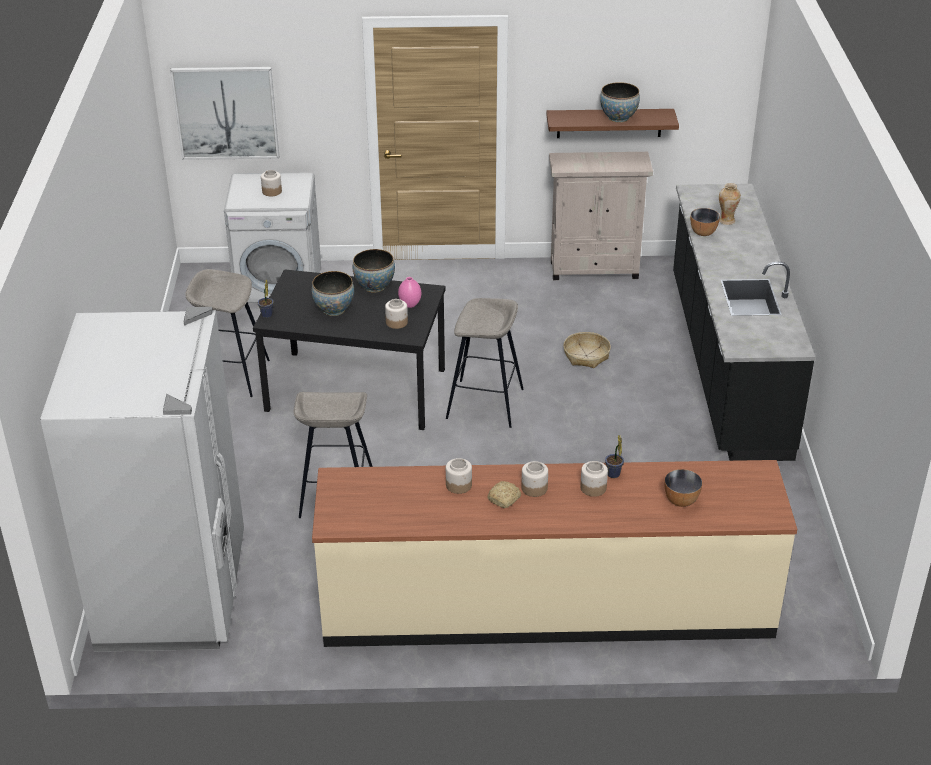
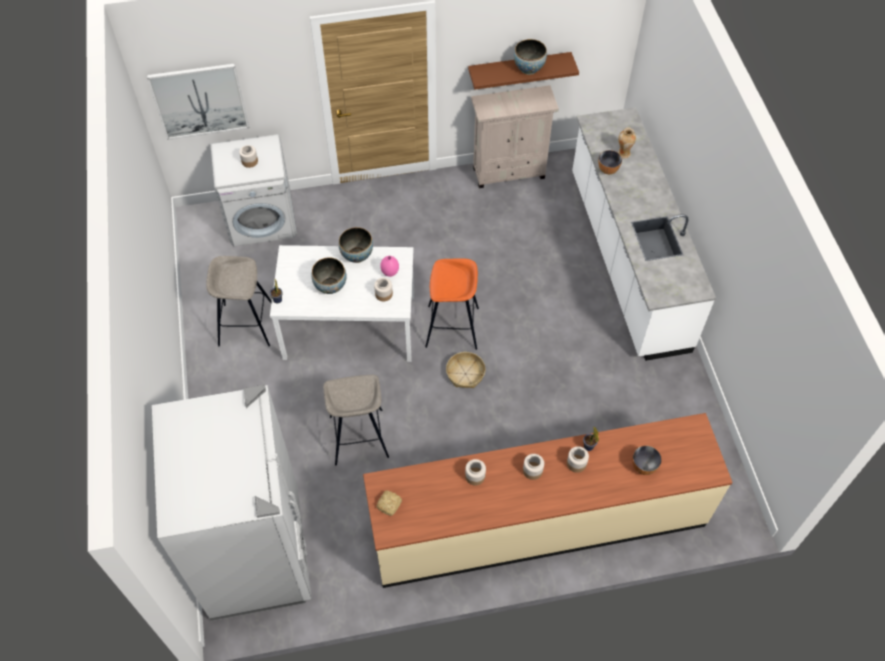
camera: 10 degrees left, 20 degrees up
black dining table [253,269,445,430] -> white dining table [270,245,414,362]
grey stool [446,298,524,428] -> orange stool [425,259,479,350]
bread [487,481,521,508] -> bread moved to [376,490,402,516]
basket [563,332,611,368] -> basket moved to [446,352,486,388]
black counter [673,184,815,461] -> white counter [572,107,716,361]

